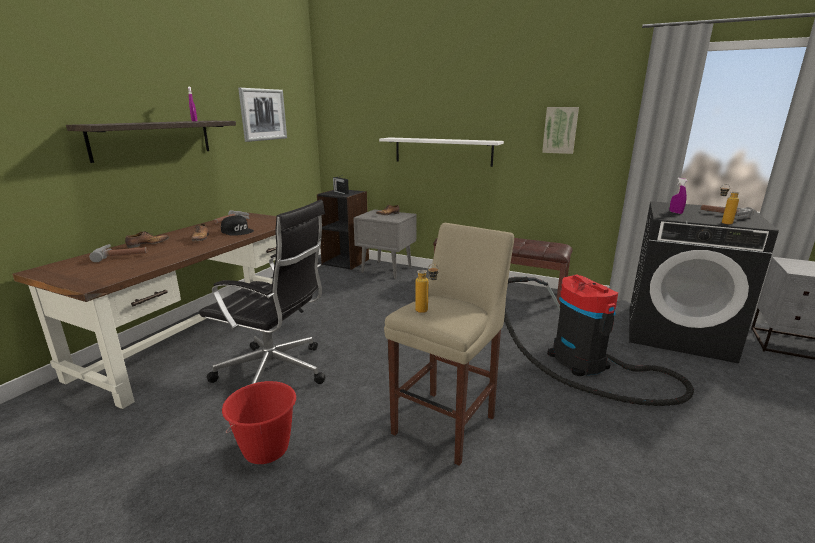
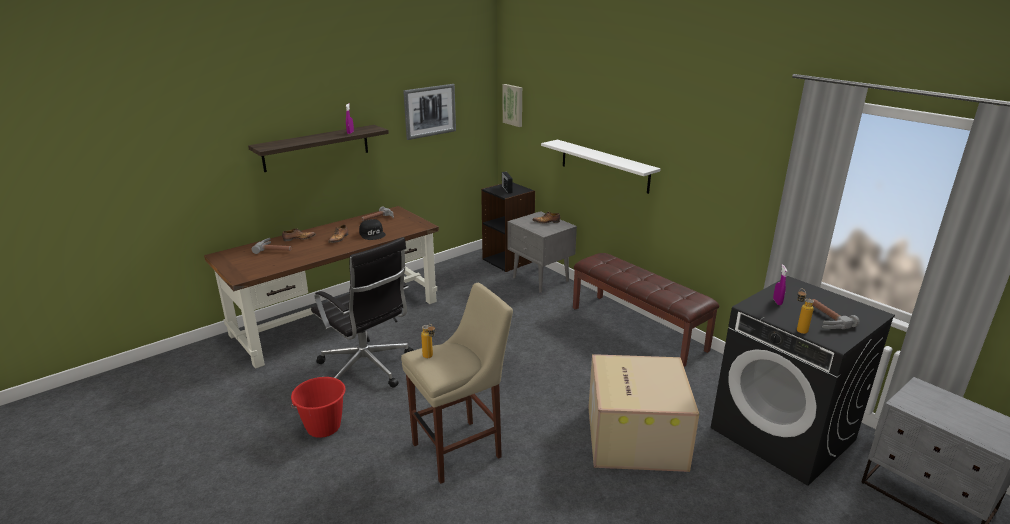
camera: 25 degrees right, 5 degrees up
vacuum cleaner [504,274,694,406] -> cardboard box [588,354,699,472]
picture [542,107,579,154] -> picture moved to [503,84,522,127]

